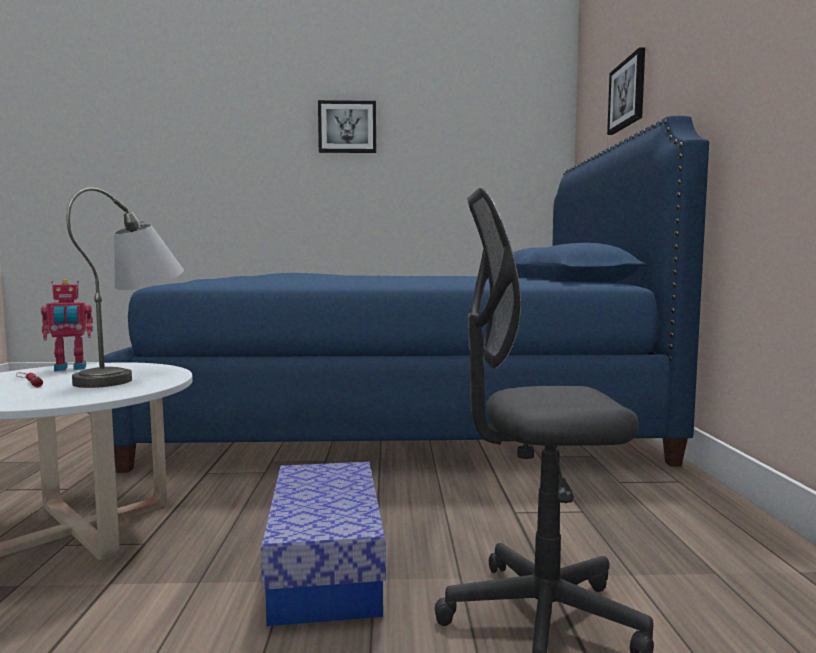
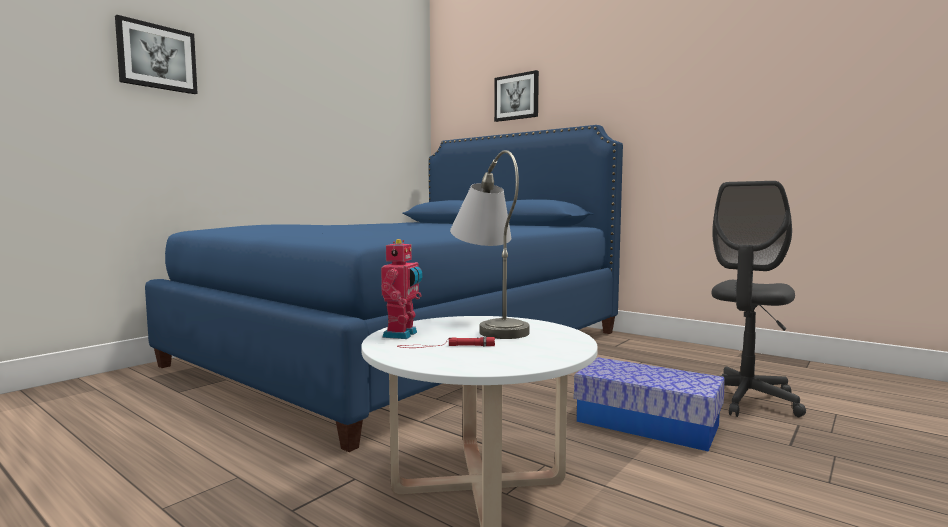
camera: 50 degrees left, 0 degrees up
picture [318,100,376,153] -> picture moved to [115,15,198,94]

